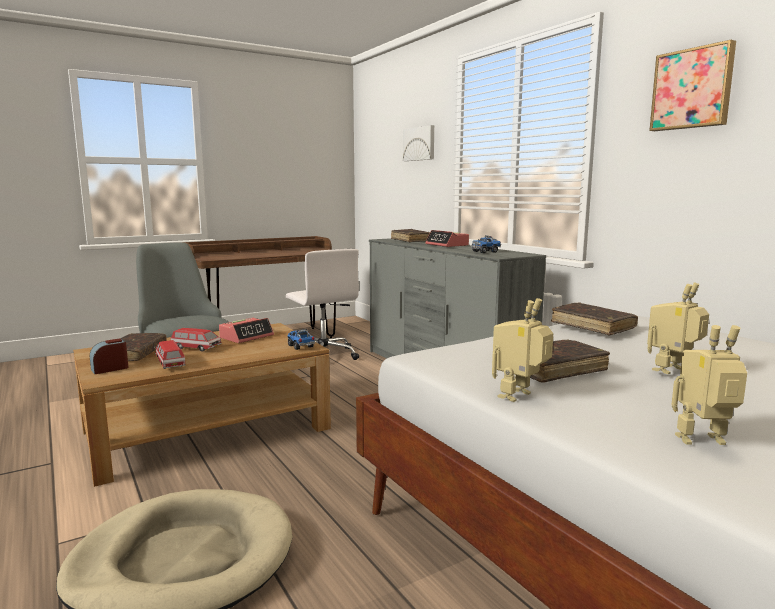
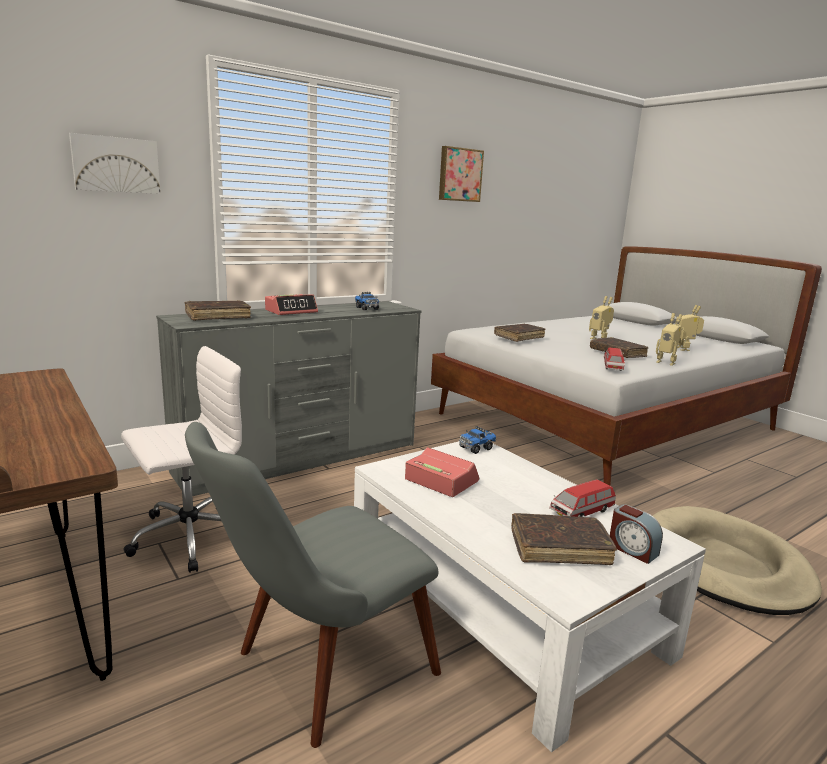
camera: 95 degrees left, 5 degrees up
brown coffee table [73,323,331,487] -> white coffee table [354,441,706,752]
toy car [171,328,222,352] -> toy car moved to [604,348,625,371]

